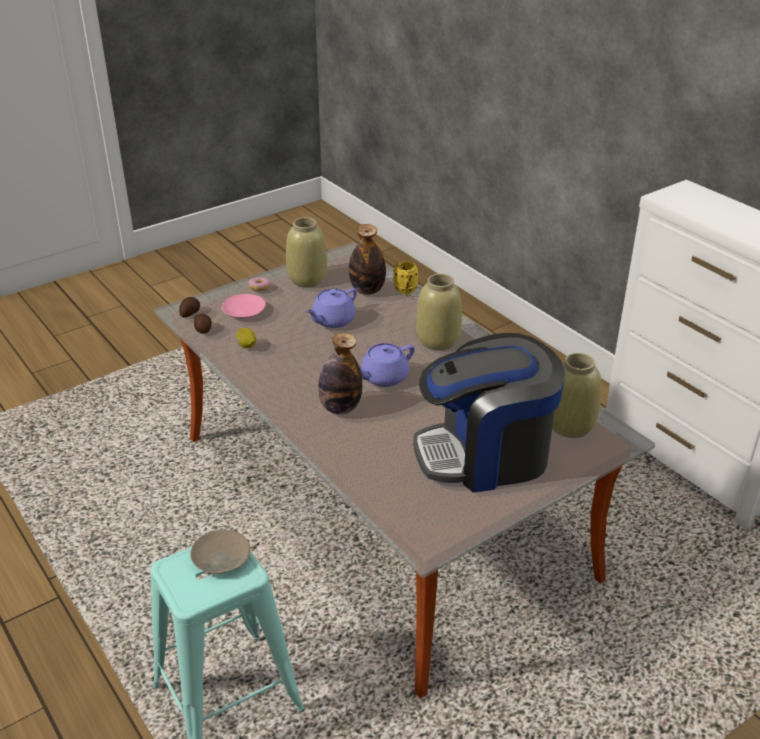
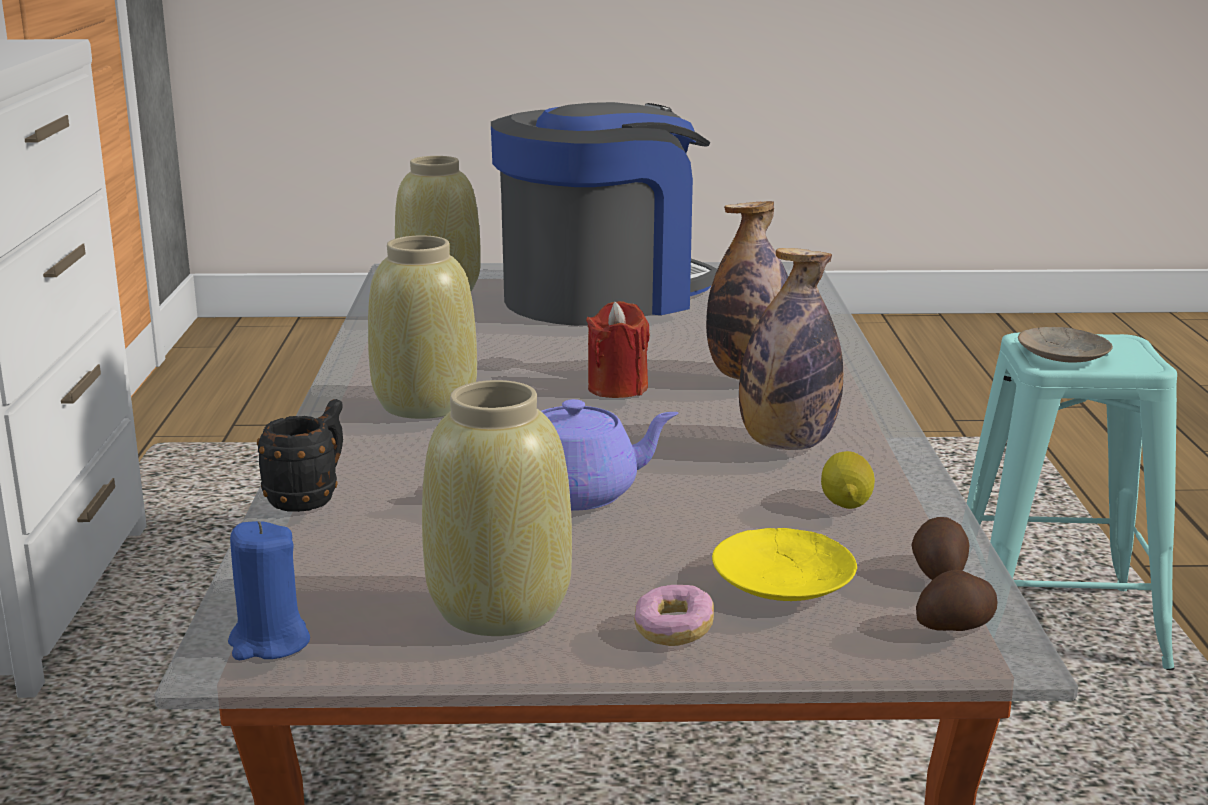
camera: 145 degrees left, 15 degrees down
pink plate [222,294,266,318] -> yellow plate [712,528,857,601]
bottle [349,224,386,295] -> bottle moved to [739,248,843,450]
purple teapot [359,343,415,387] -> red candle [586,301,650,398]
yellow mug [393,261,419,296] -> black mug [257,399,343,512]
coffee machine [413,333,565,493] -> coffee machine turned 60 degrees counterclockwise [491,102,717,326]
none -> blue candle [228,521,310,660]

